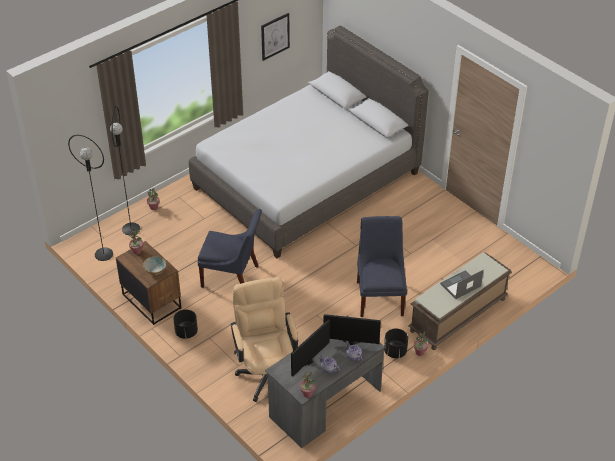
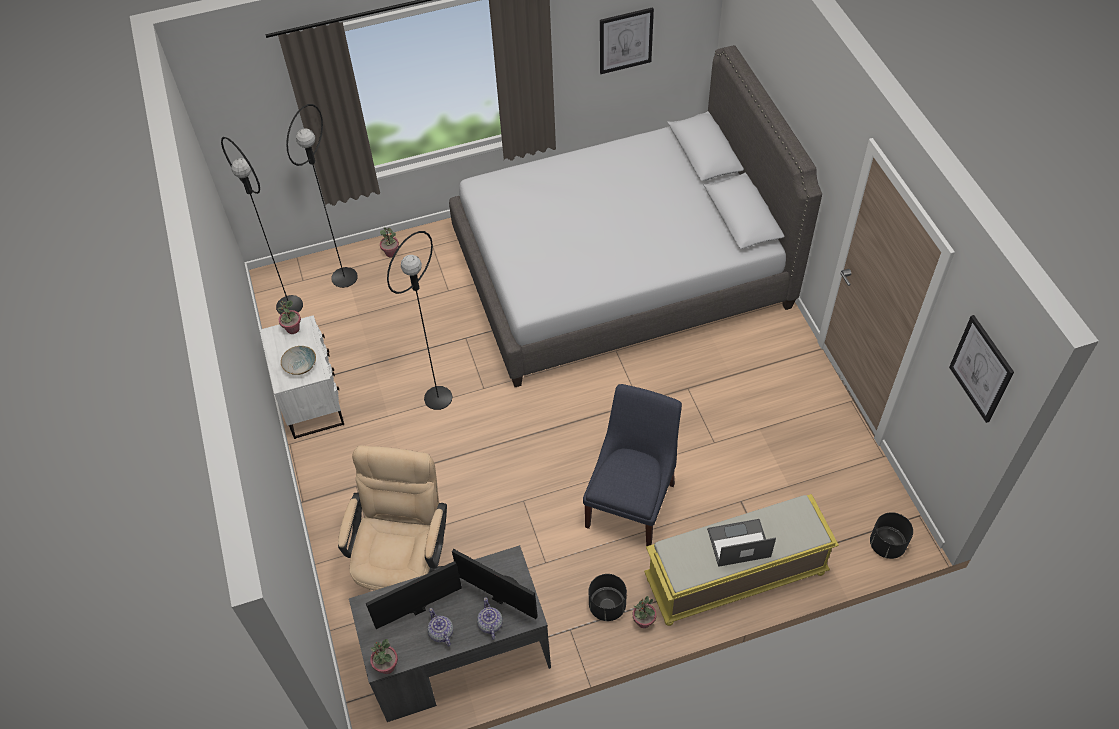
camera: 25 degrees right, 10 degrees up
brown nightstand [116,241,181,325] -> white nightstand [260,315,344,439]
black planter [173,309,198,339] -> black planter moved to [870,512,913,559]
blue chair [198,209,262,288] -> black floor lamp [387,231,452,410]
brown bench [408,252,512,350] -> yellow bench [644,494,839,626]
none -> picture [949,315,1014,423]

